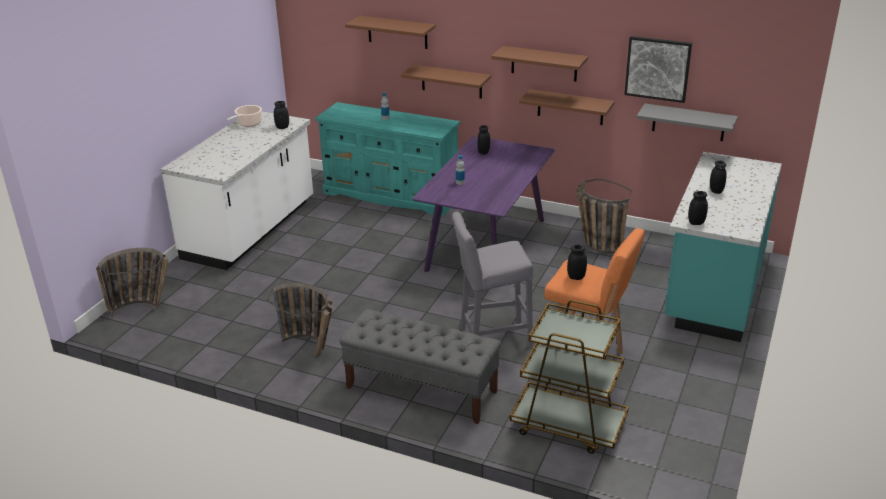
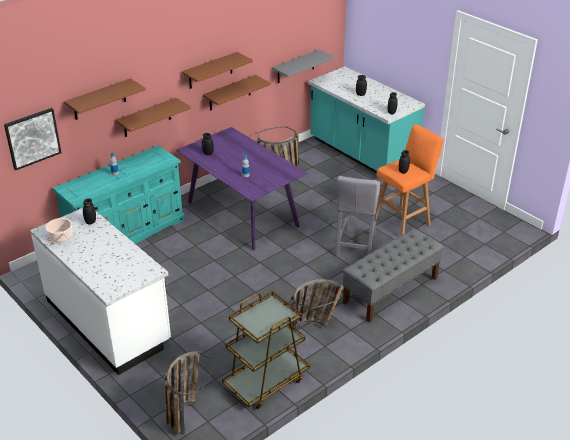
camera: 65 degrees left, 5 degrees up
brown cart [510,300,629,454] -> brown cart moved to [222,291,310,410]
picture [624,36,692,103] -> picture moved to [4,108,61,170]

